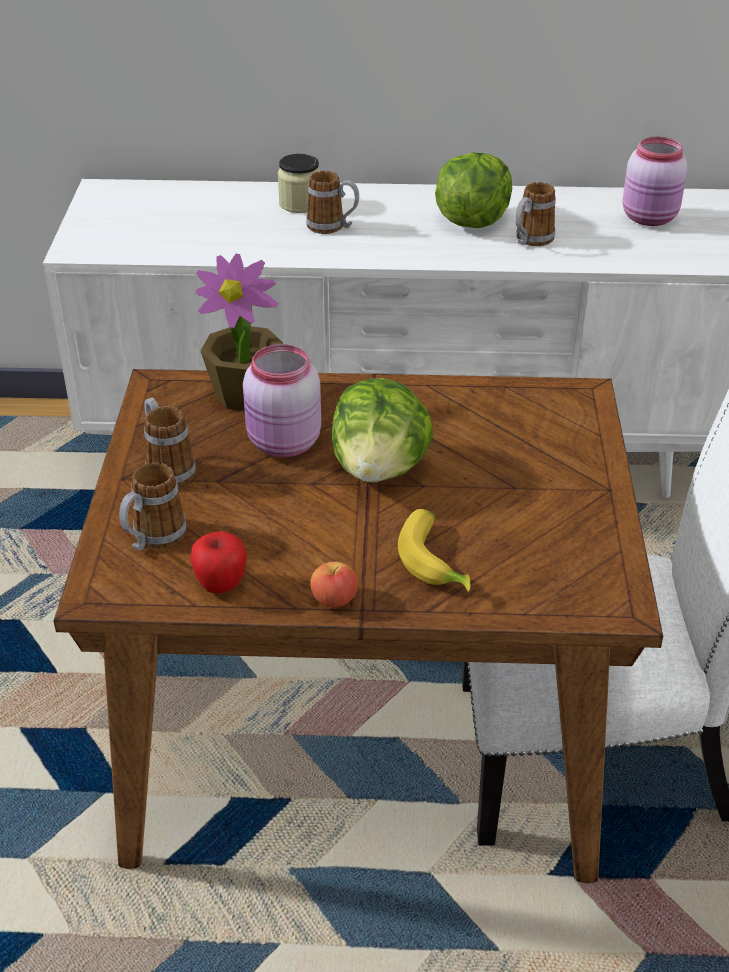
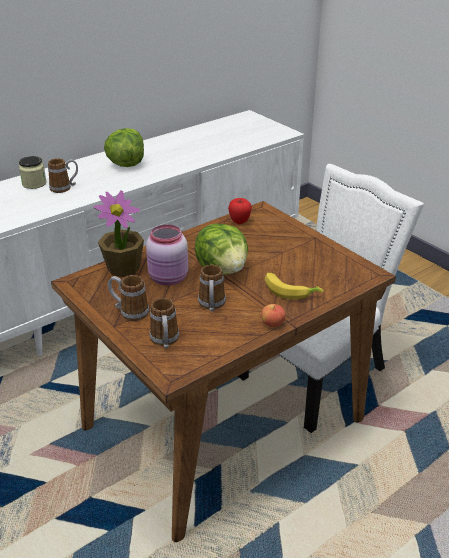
camera: 40 degrees left, 5 degrees down
apple [190,531,247,594] -> apple moved to [228,198,252,224]
mug [516,182,556,246] -> mug moved to [198,264,226,311]
pink jar [623,136,688,226] -> none

